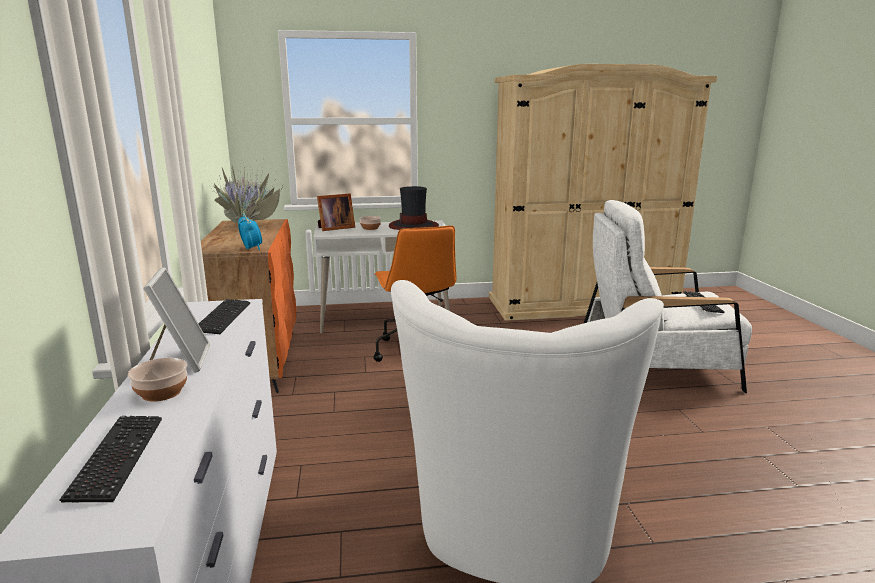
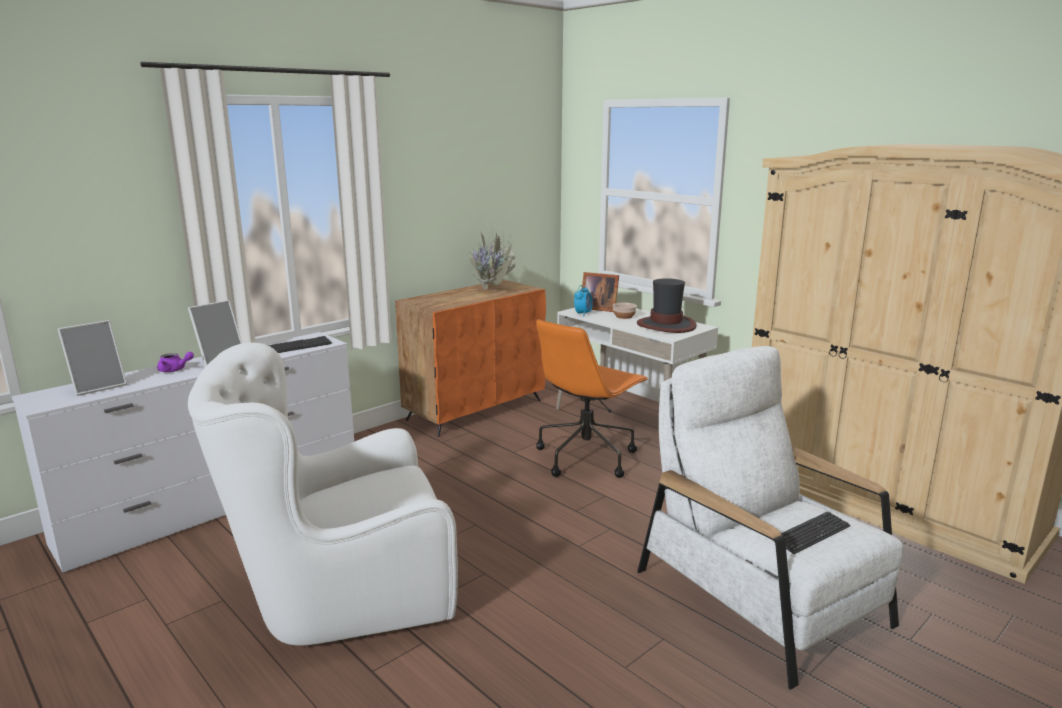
camera: 55 degrees right, 0 degrees up
keyboard [60,416,162,502] -> picture frame [58,320,127,396]
bowl [128,358,187,402] -> purple teapot [157,352,194,372]
alarm clock [238,213,262,251] -> alarm clock moved to [574,285,593,317]

